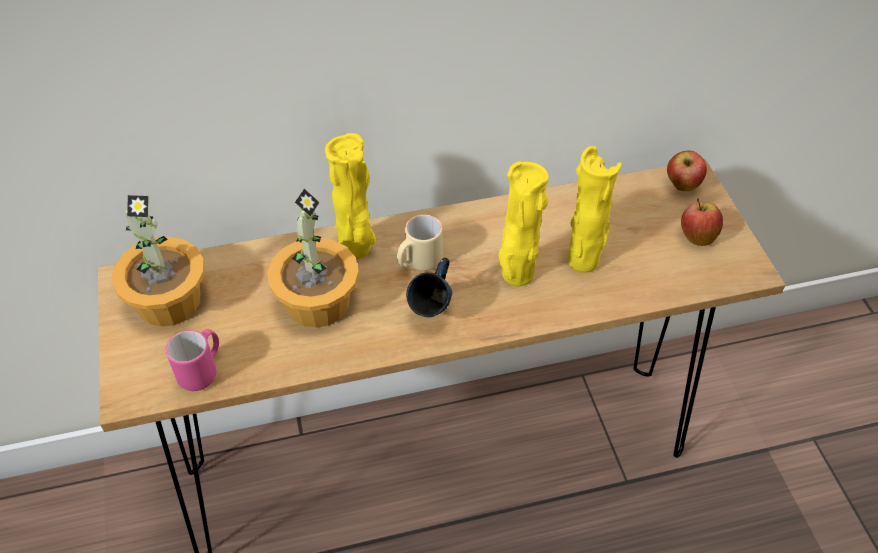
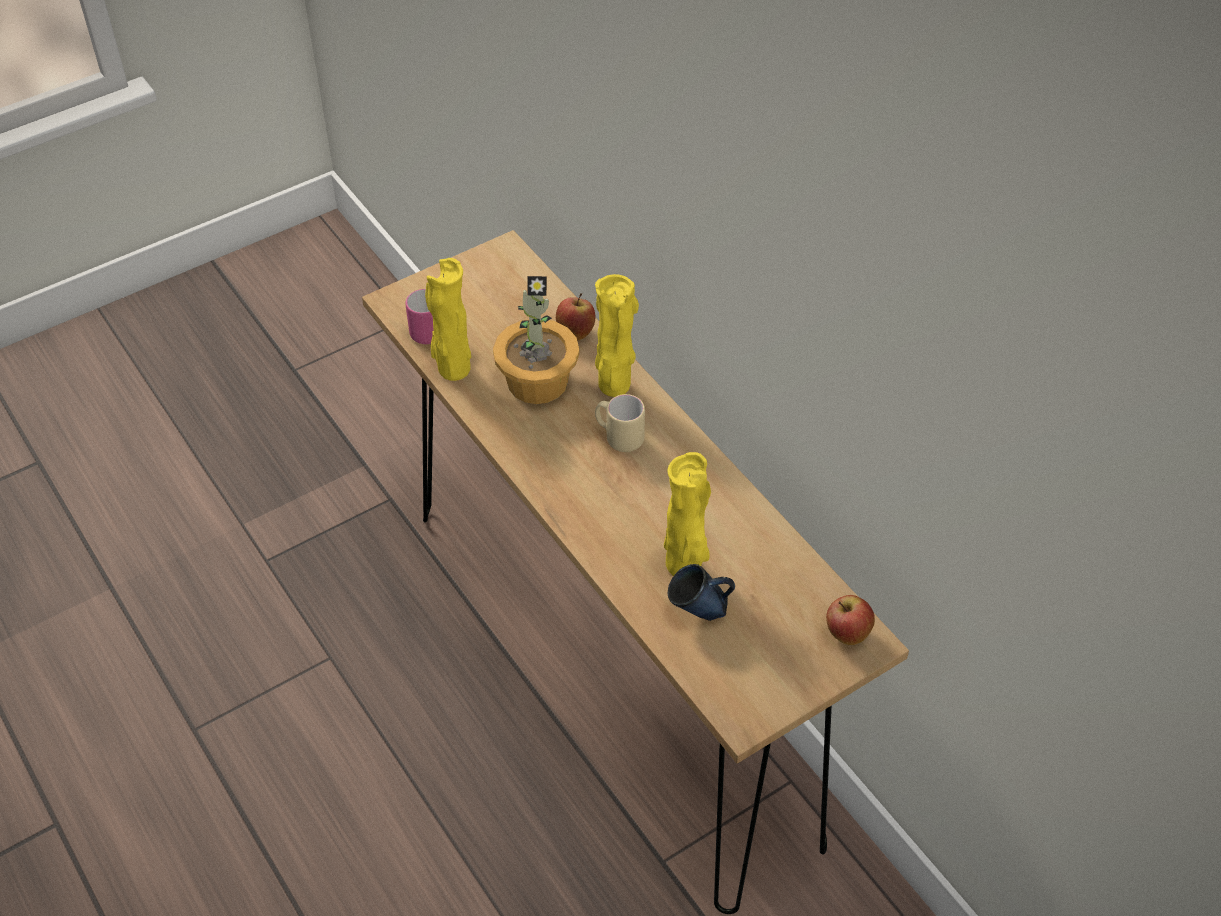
camera: 70 degrees right, 0 degrees up
potted plant [112,195,205,327] -> none
blue mug [406,258,452,317] -> blue mug moved to [668,564,735,621]
yellow vase [498,161,549,287] -> yellow vase moved to [425,258,471,381]
apple [681,198,723,246] -> apple moved to [556,293,595,341]

